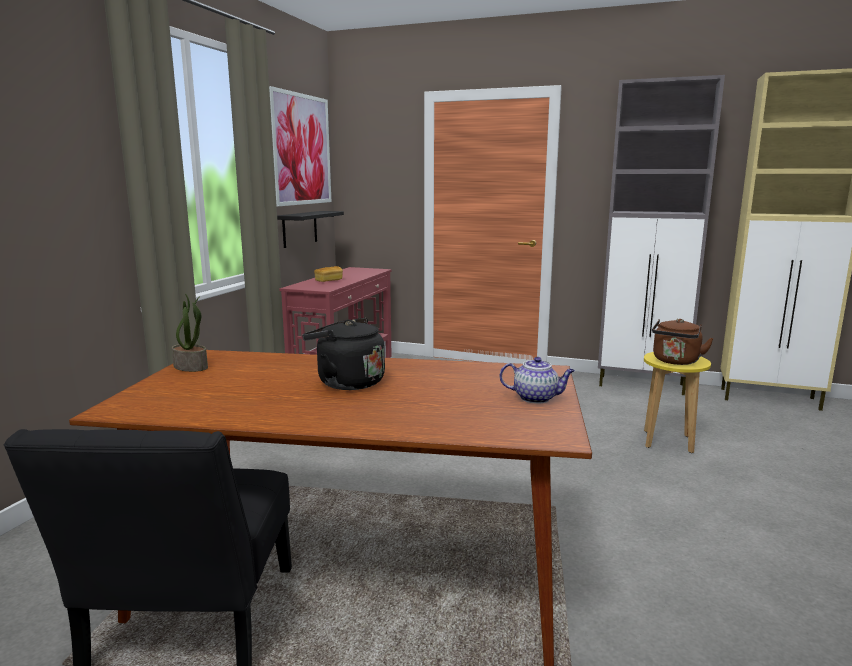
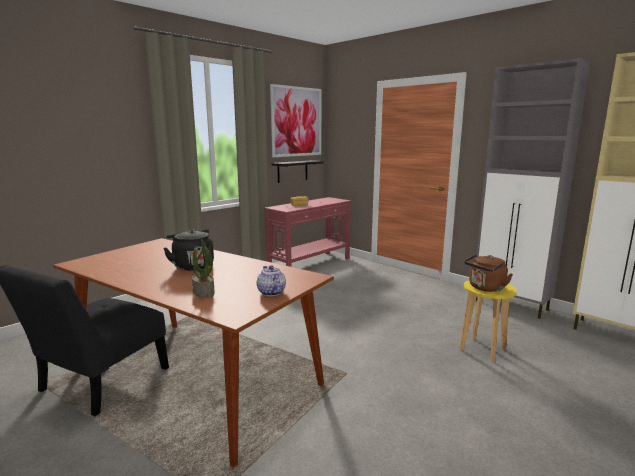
camera: 25 degrees right, 0 degrees up
potted plant [172,294,208,372] -> potted plant moved to [192,238,215,298]
teapot [500,357,575,404] -> teapot turned 150 degrees counterclockwise [257,265,286,296]

